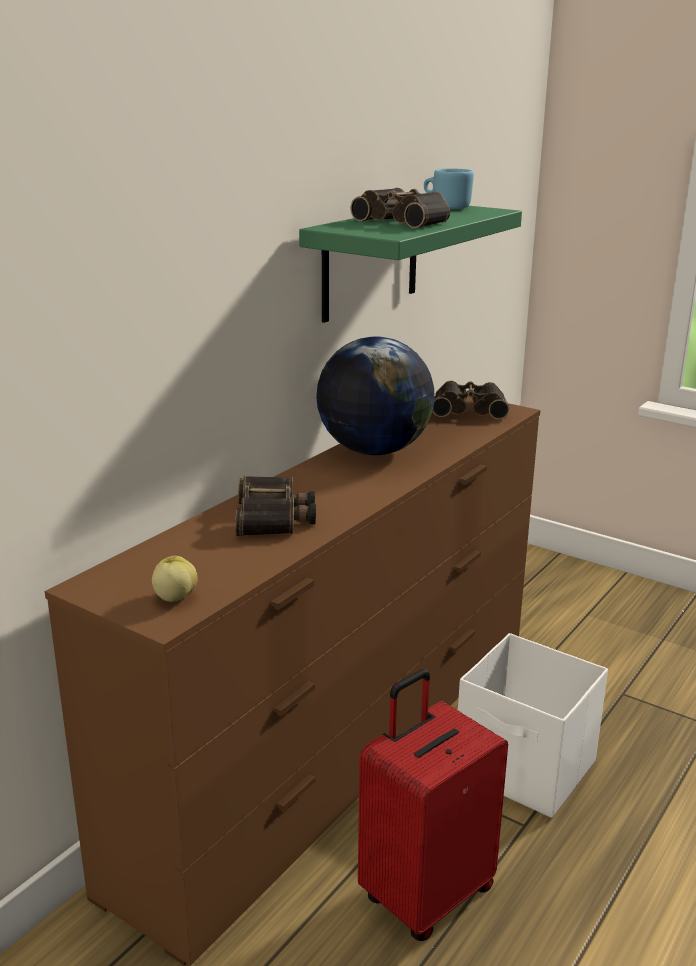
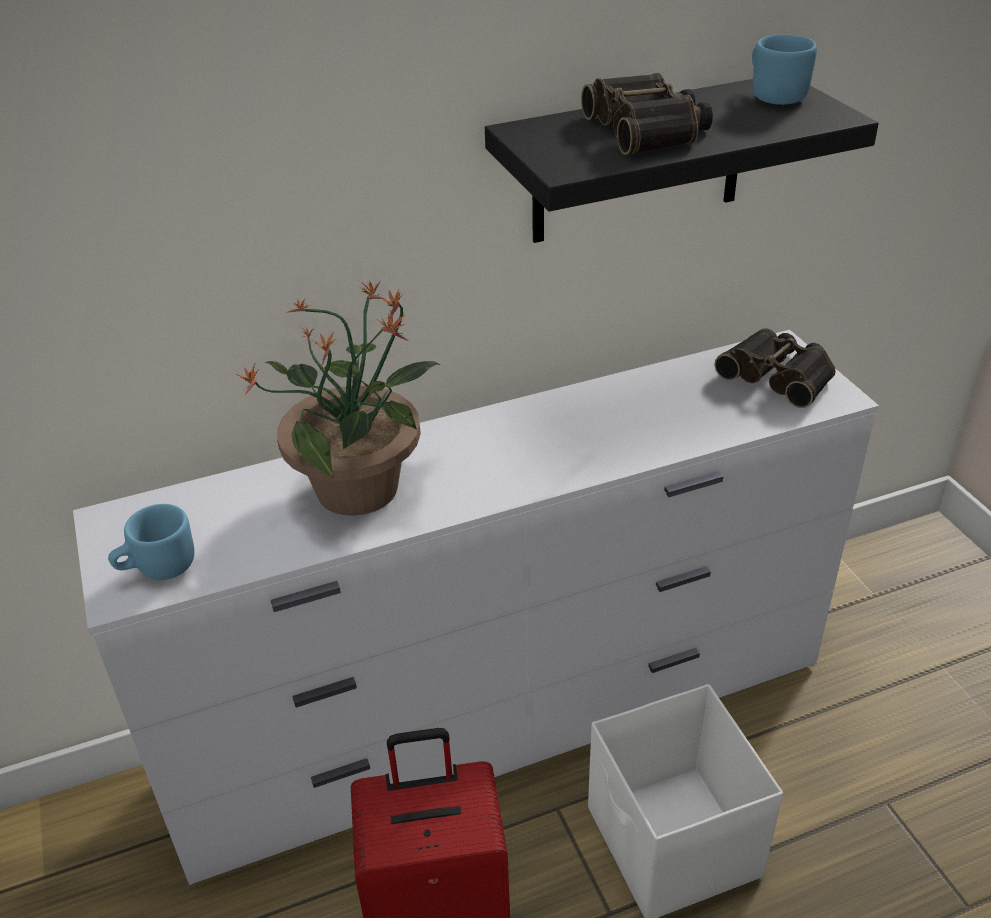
camera: 35 degrees right, 15 degrees up
brown dresser [44,397,540,966] -> white dresser [73,330,879,885]
apple [152,556,198,602] -> blue mug [108,504,195,580]
binoculars [236,476,316,536] -> potted plant [236,281,440,516]
green shelf [299,206,522,323] -> black shelf [485,79,879,243]
globe [316,336,435,455] -> none

